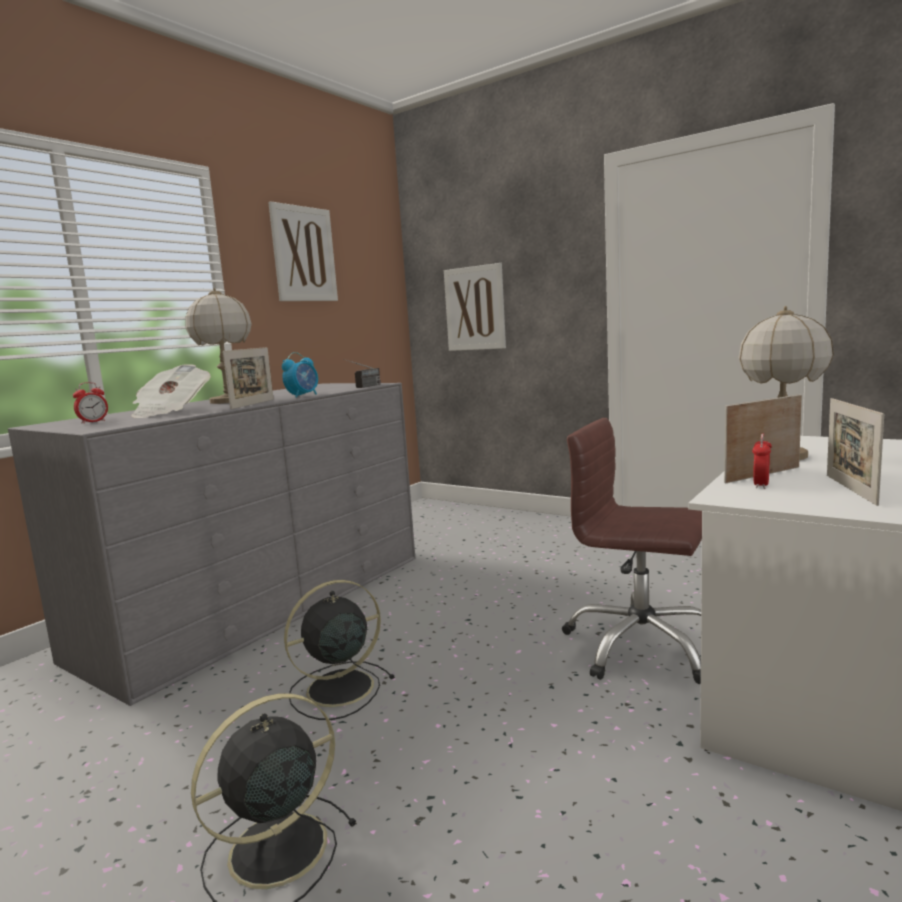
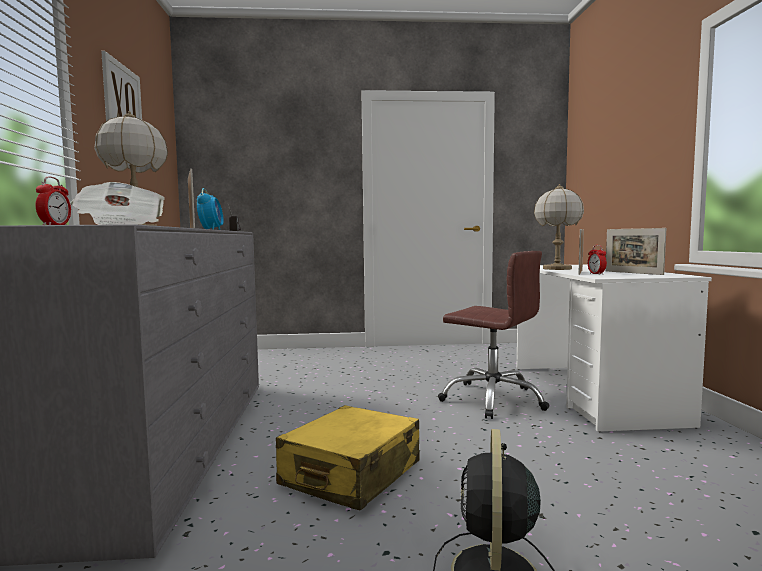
camera: 40 degrees left, 5 degrees down
black fan [284,580,395,720] -> yellow suitcase [276,405,420,511]
picture [444,263,506,351] -> none
brown office chair [562,418,702,684] -> brown office chair turned 135 degrees counterclockwise [438,251,550,419]

